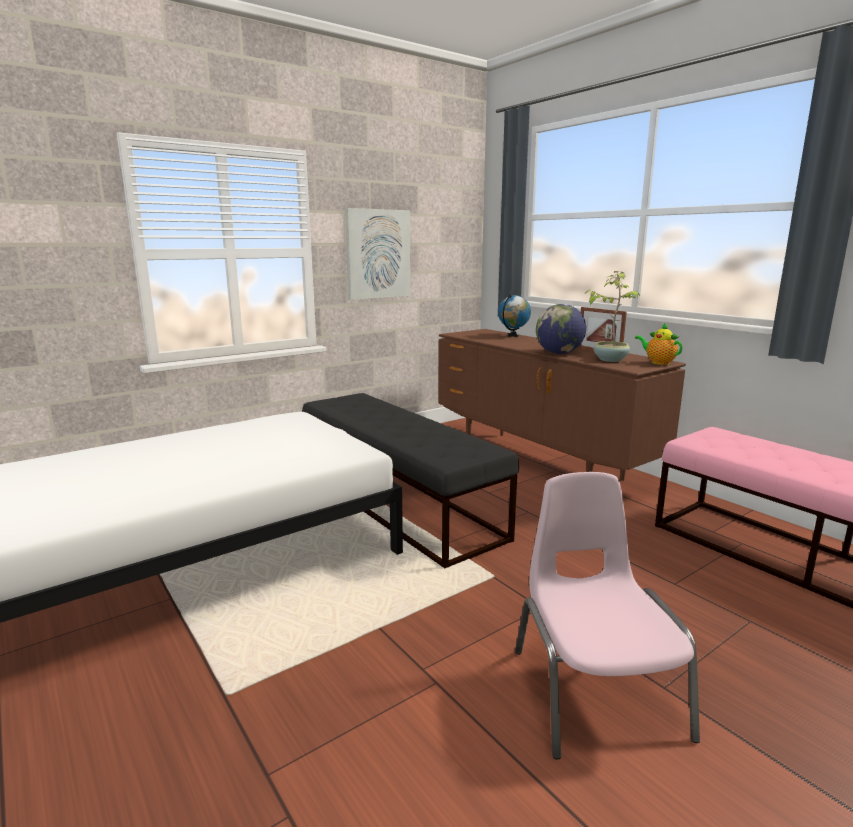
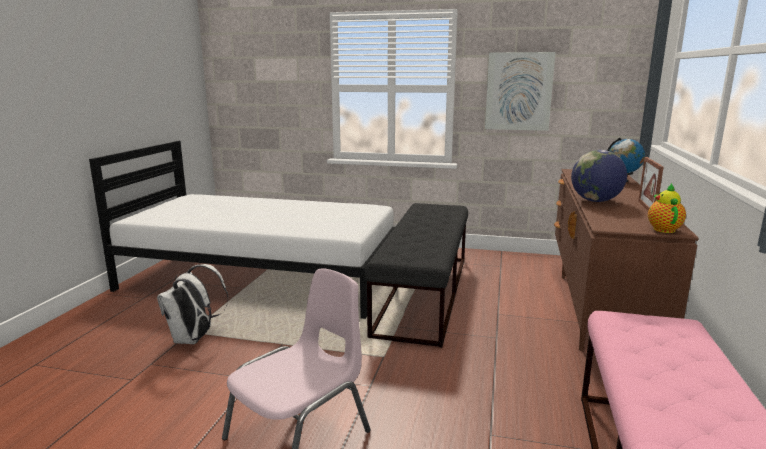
camera: 50 degrees right, 0 degrees up
potted plant [585,271,641,362] -> none
none -> white backpack [157,264,229,344]

